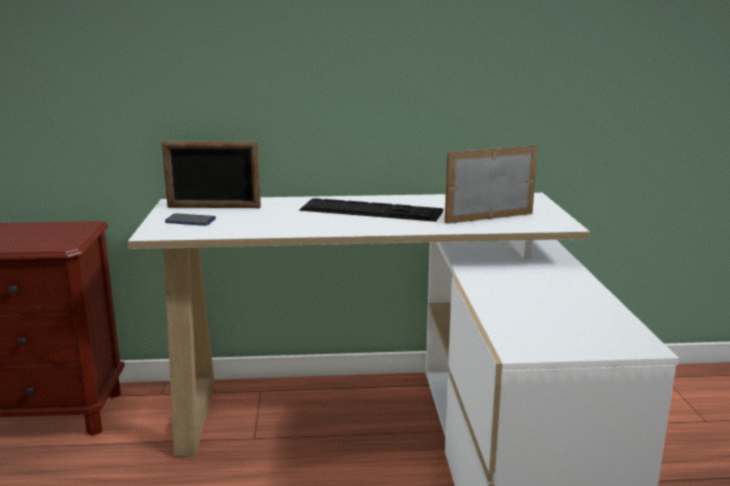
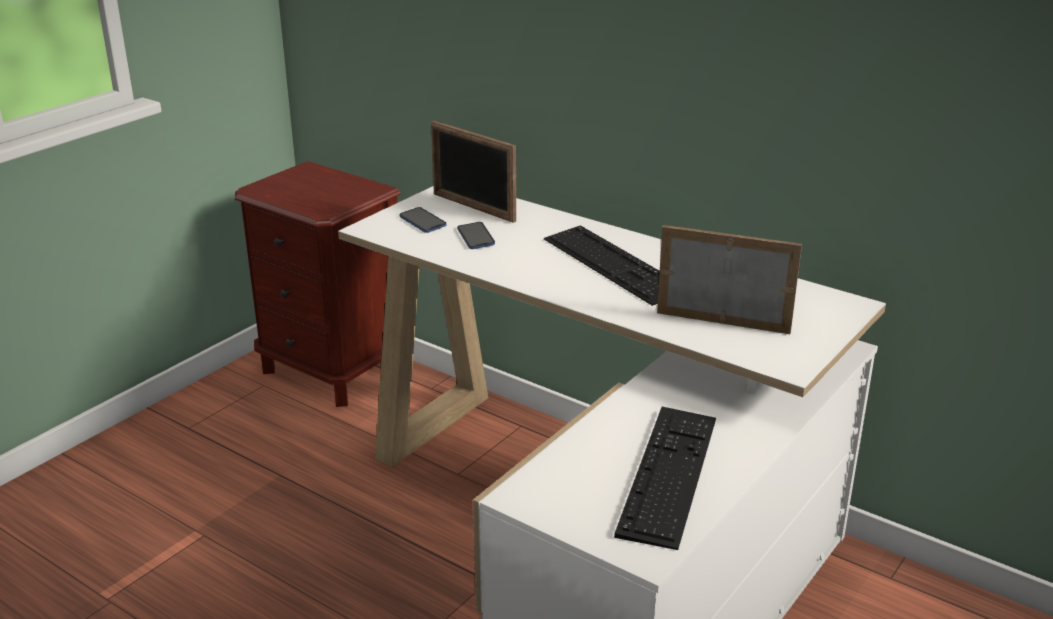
camera: 40 degrees right, 10 degrees up
none -> phone [457,222,495,249]
none -> keyboard [614,407,716,550]

